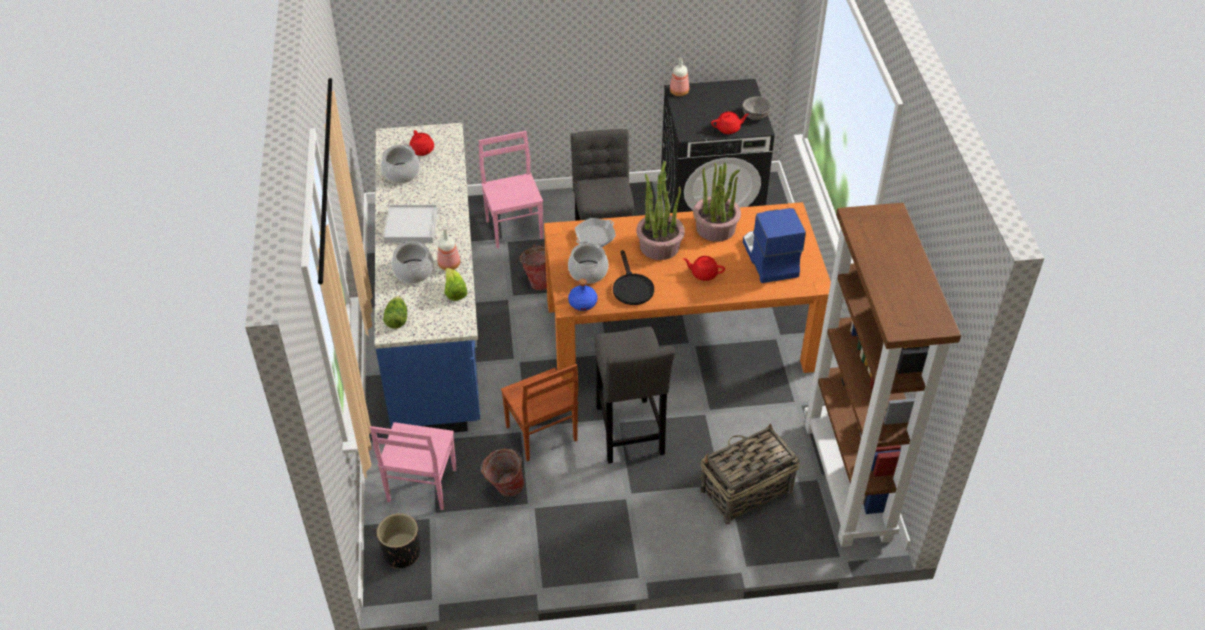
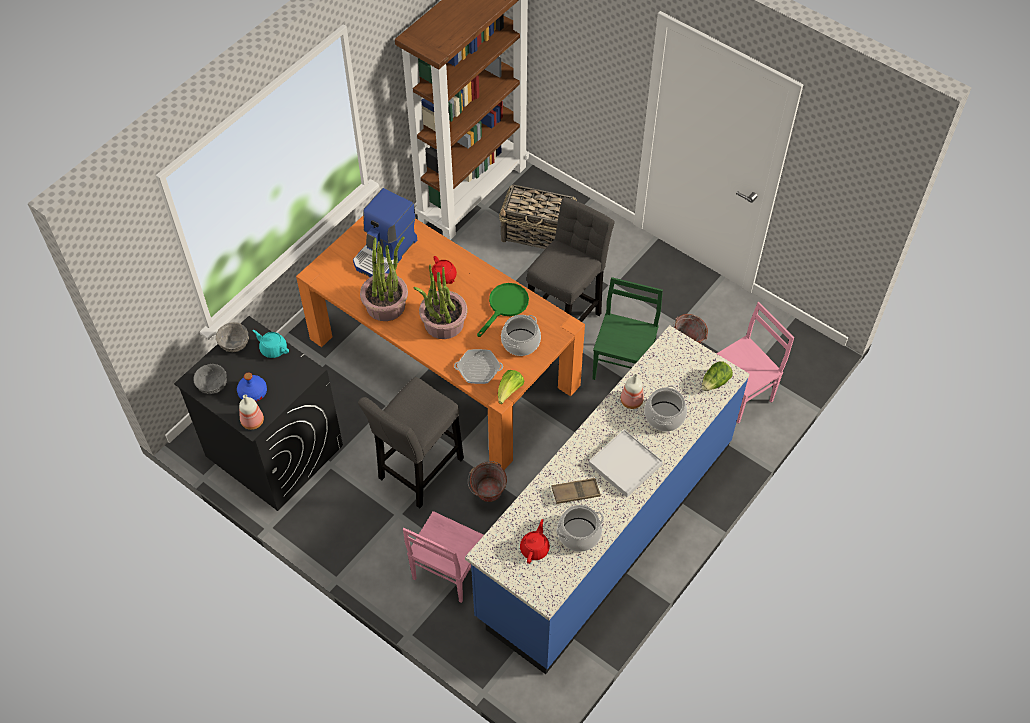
camera: 135 degrees left, 10 degrees up
black planter [377,513,420,568] -> none
lettuce [444,268,467,301] -> lettuce moved to [498,370,524,404]
brown chair [501,364,578,461] -> green chair [593,277,663,380]
blue bottle [568,279,597,311] -> blue bottle moved to [237,372,267,402]
black frying pan [613,250,654,305] -> green frying pan [477,283,529,337]
red teapot [711,112,749,134] -> turquoise teapot [252,330,289,358]
none -> grey bowl [193,364,227,394]
none -> brown tray [551,478,601,504]

